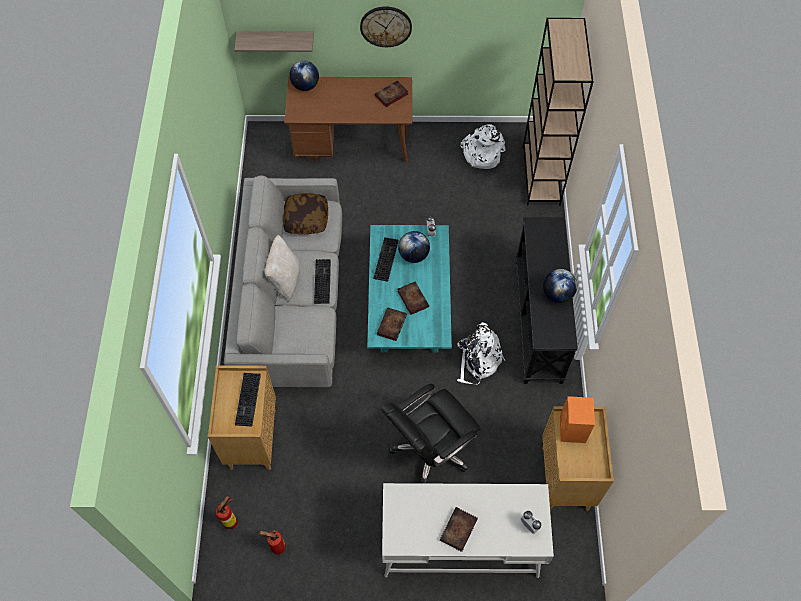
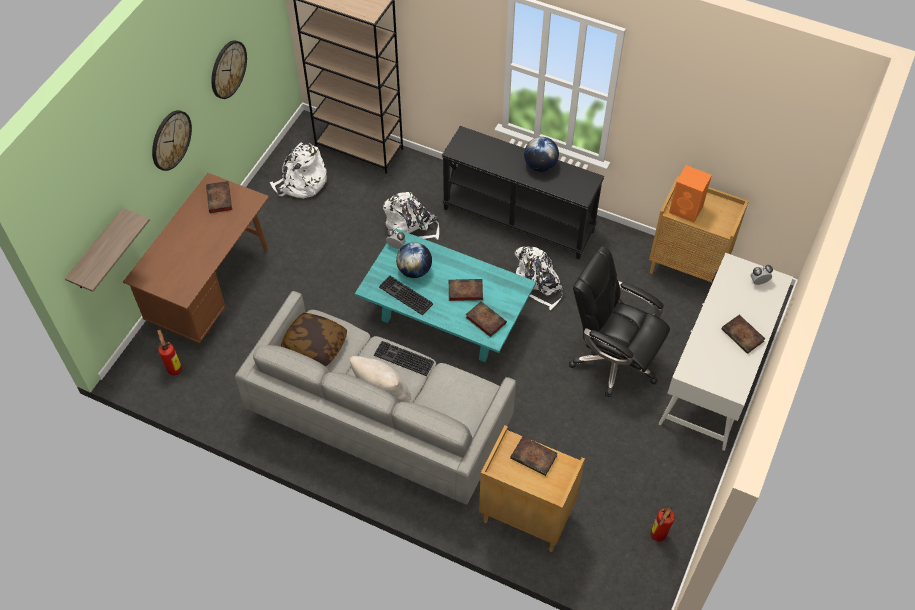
camera: 65 degrees left, 5 degrees down
fire extinguisher [215,496,238,529] -> fire extinguisher moved to [156,329,182,375]
keyboard [235,373,261,427] -> book [510,436,558,476]
globe [289,61,319,91] -> none
black office chair [381,384,481,484] -> black office chair turned 135 degrees clockwise [569,246,670,397]
none -> wall clock [211,40,247,99]
none -> white backpack [383,192,439,240]

